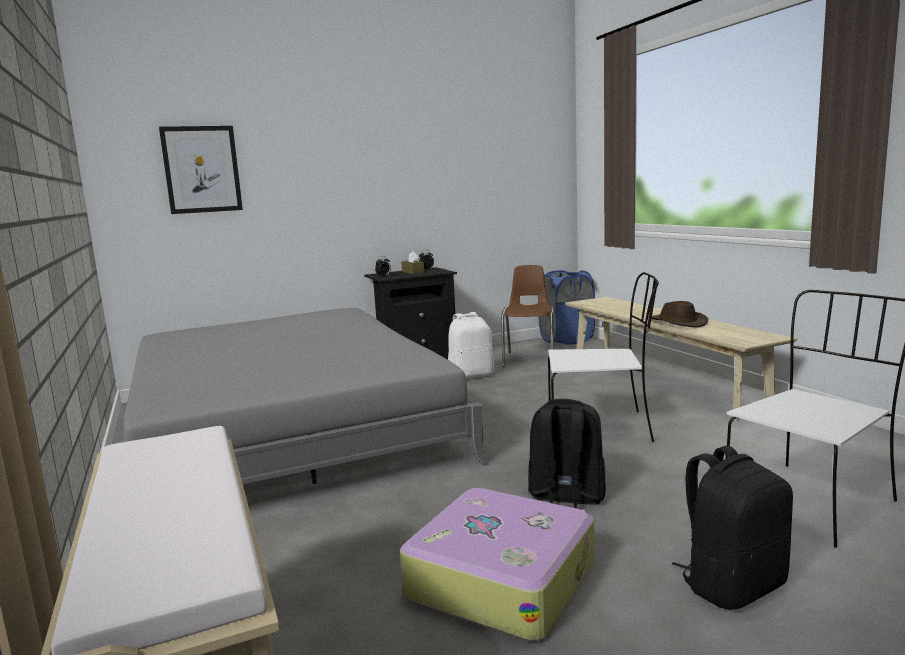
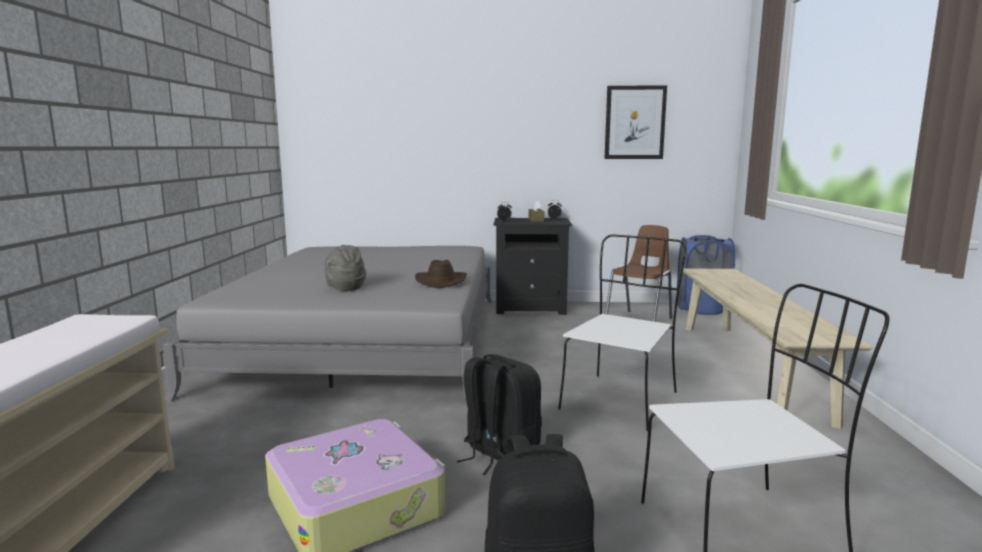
camera: 25 degrees right, 0 degrees up
picture [159,126,243,214] -> picture moved to [604,86,667,159]
white backpack [448,312,495,379] -> none
white chair [548,272,659,442] -> white chair turned 90 degrees counterclockwise [558,235,686,431]
brown hat [648,301,708,328] -> brown hat moved to [415,260,467,288]
none -> grey hat [325,245,366,291]

